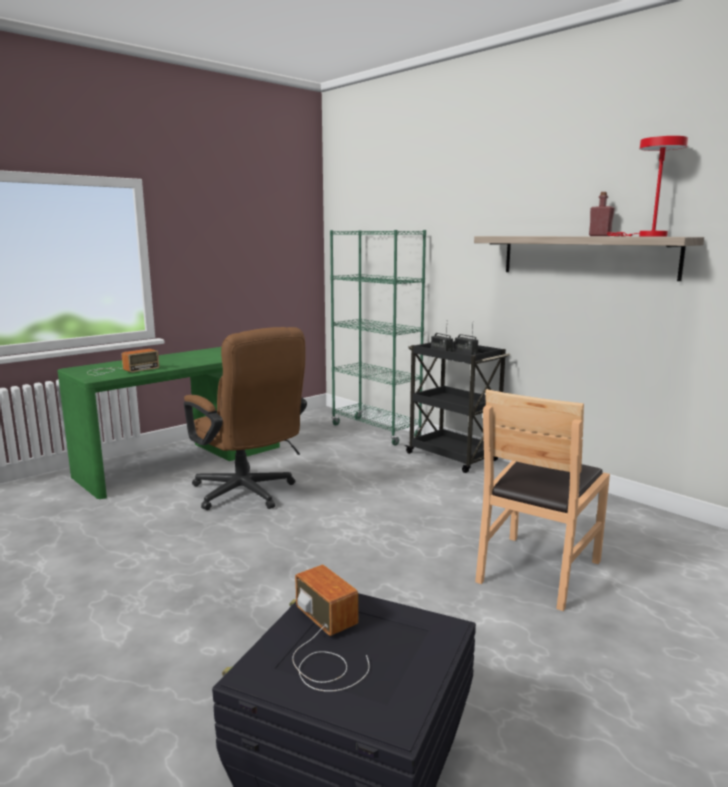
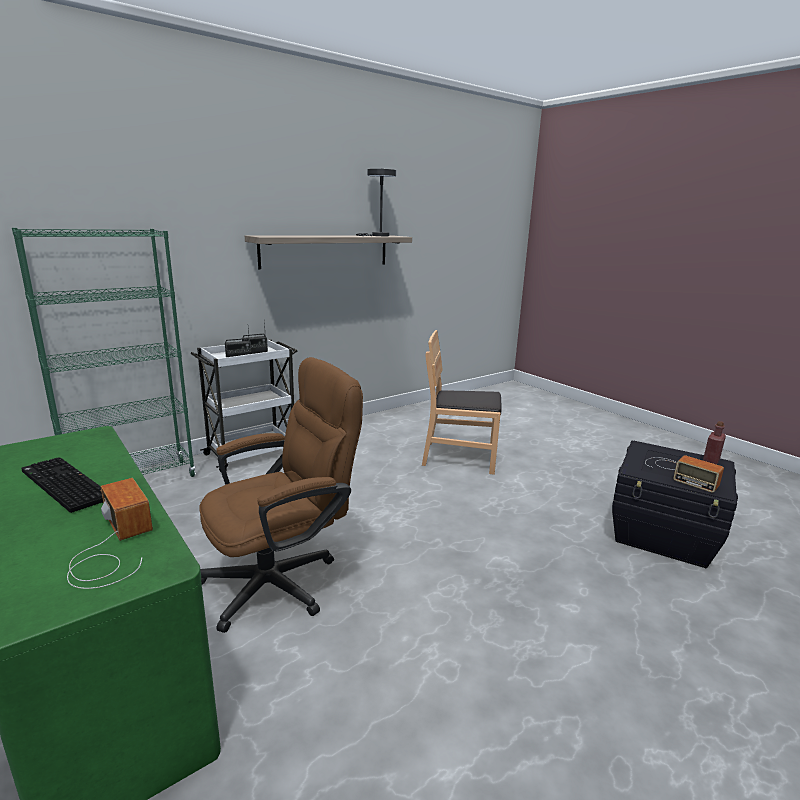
camera: 85 degrees left, 5 degrees up
radio [292,564,370,692] -> radio turned 105 degrees counterclockwise [645,455,724,493]
black cart [404,341,510,473] -> white cart [191,339,297,472]
brown chair [475,389,610,611] -> brown chair turned 150 degrees clockwise [422,330,502,475]
red bottle [589,192,615,236] -> red bottle moved to [703,421,726,465]
red table lamp [607,136,688,236] -> grey table lamp [356,169,396,236]
none -> keyboard [21,457,103,513]

